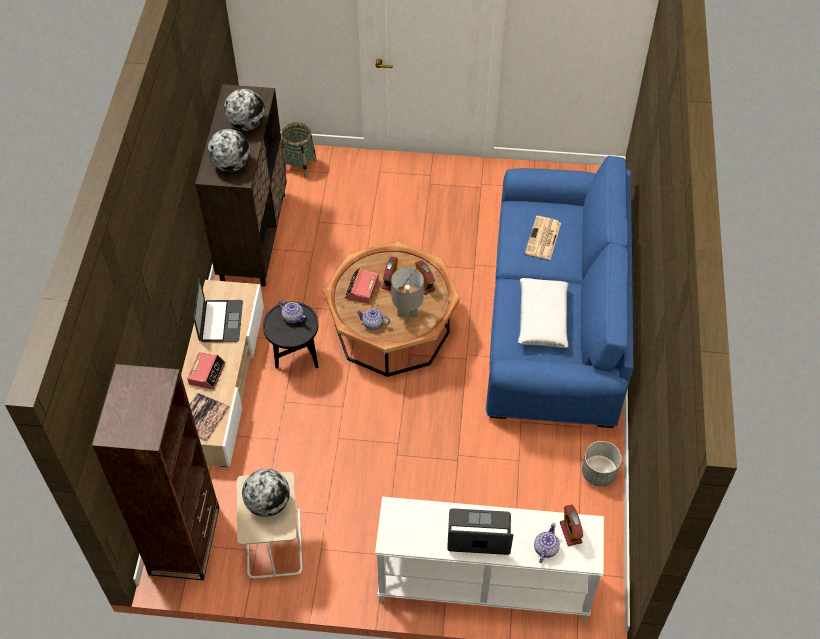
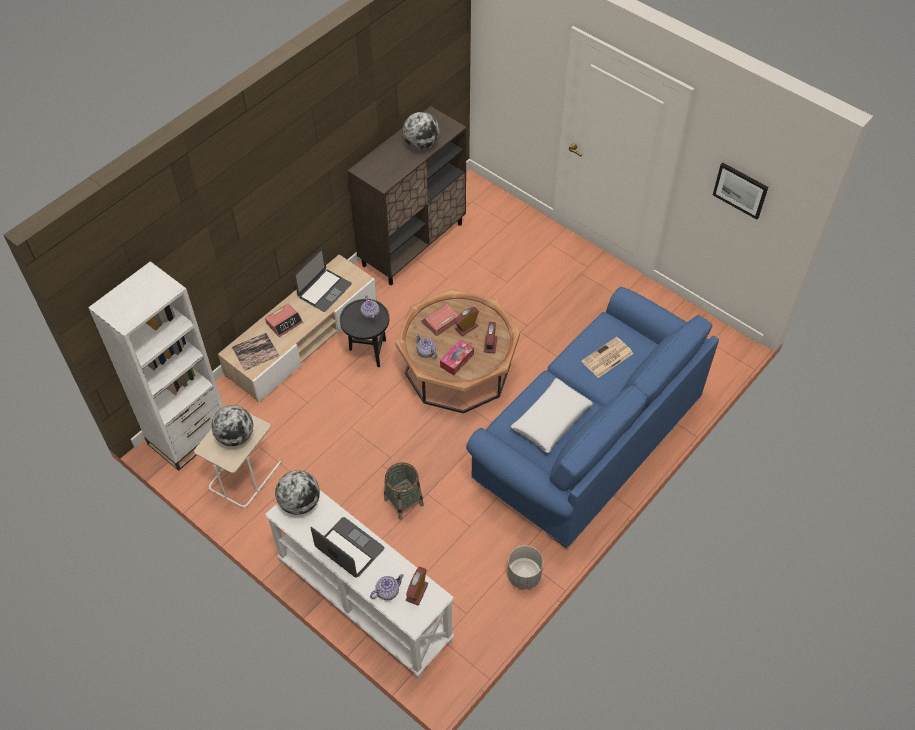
camera: 35 degrees right, 0 degrees up
brown bookcase [92,364,220,580] -> white bookcase [88,261,223,471]
globe [207,129,250,172] -> globe moved to [275,470,320,515]
basket [281,122,317,178] -> basket moved to [384,462,424,520]
grey table lamp [391,267,424,324] -> tissue box [440,339,474,375]
none -> picture [713,162,768,220]

